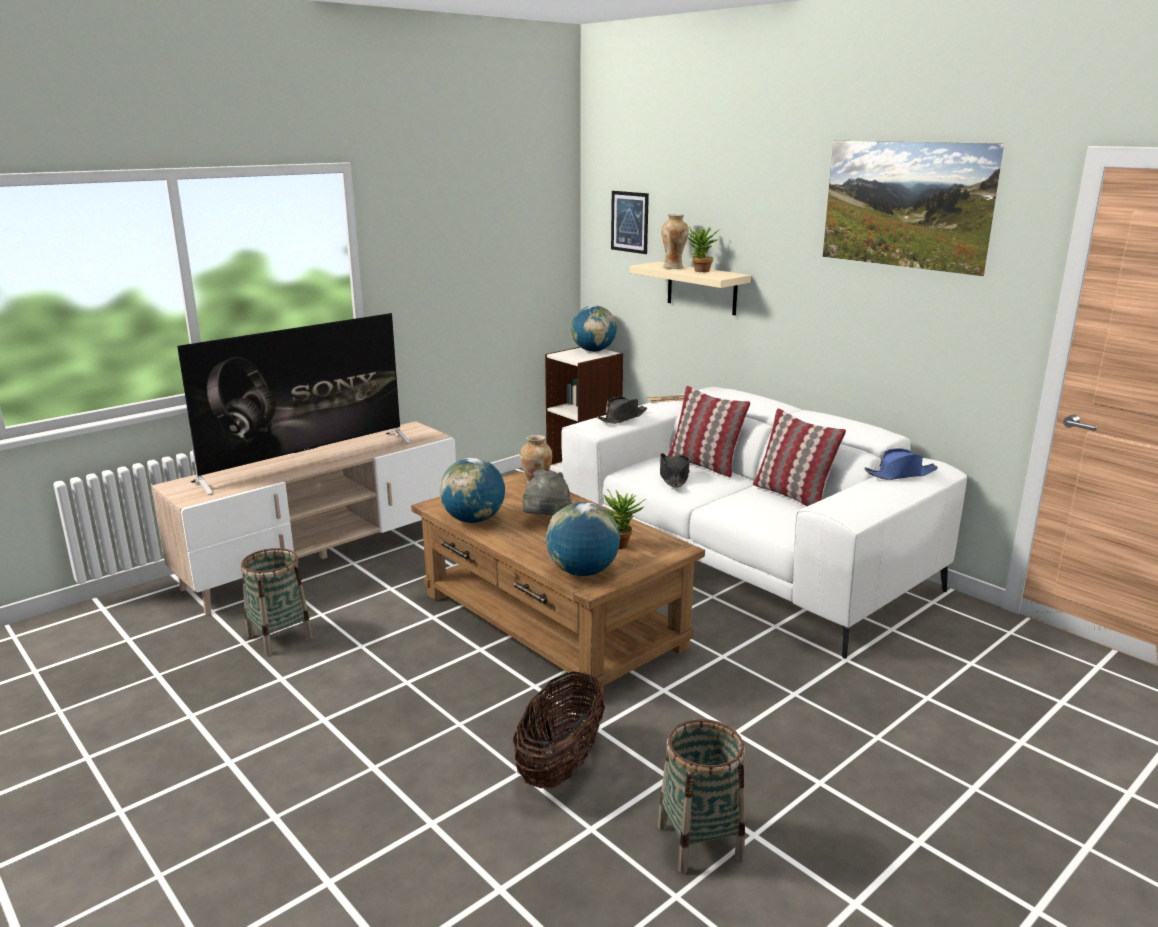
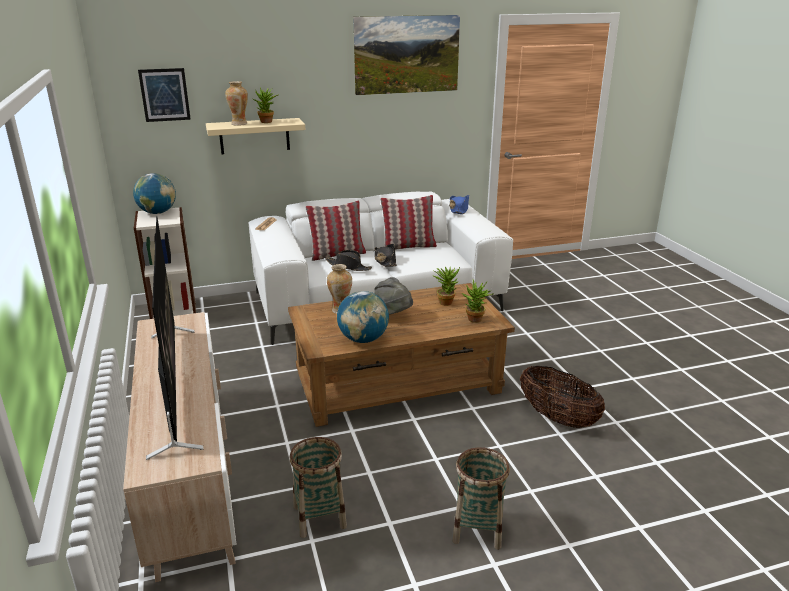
camera: 65 degrees left, 5 degrees up
globe [546,502,620,576] -> potted plant [462,279,493,323]
black hat [597,397,647,424] -> black hat moved to [375,244,397,267]
basket [657,719,745,873] -> basket moved to [453,447,510,550]

